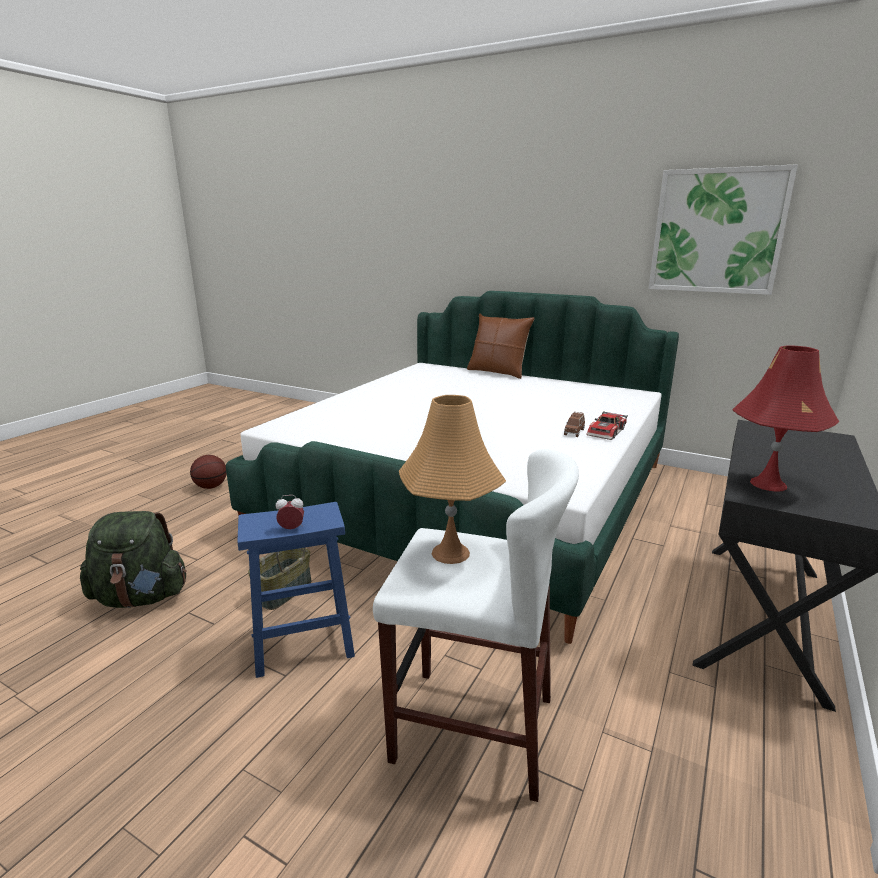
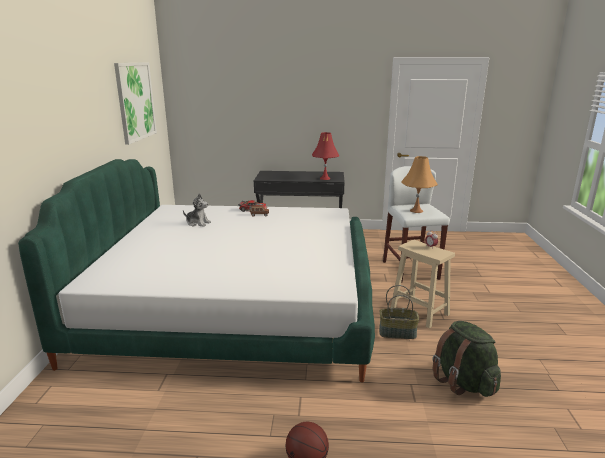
camera: 115 degrees left, 0 degrees up
blue stool [238,502,355,678] -> beige stool [391,240,455,328]
brown pillow [467,314,535,379] -> none
none -> plush toy [183,193,211,227]

